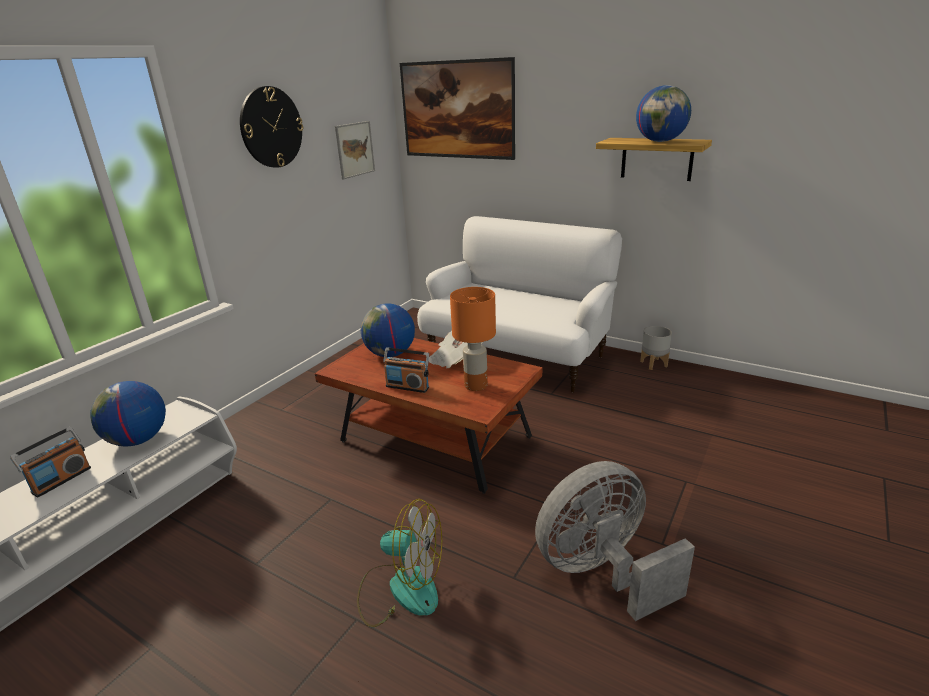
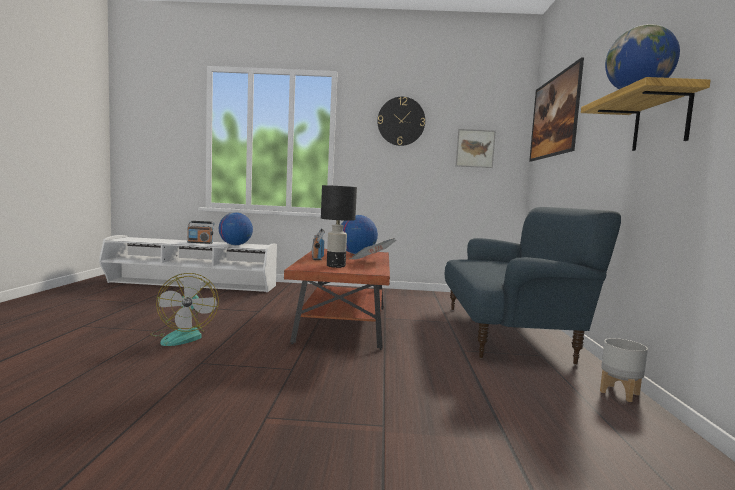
camera: 60 degrees right, 20 degrees down
white sofa [417,216,622,392] -> blue sofa [444,207,621,365]
orange table lamp [450,287,496,391] -> black table lamp [321,185,357,268]
grey fan [535,461,695,621] -> none

